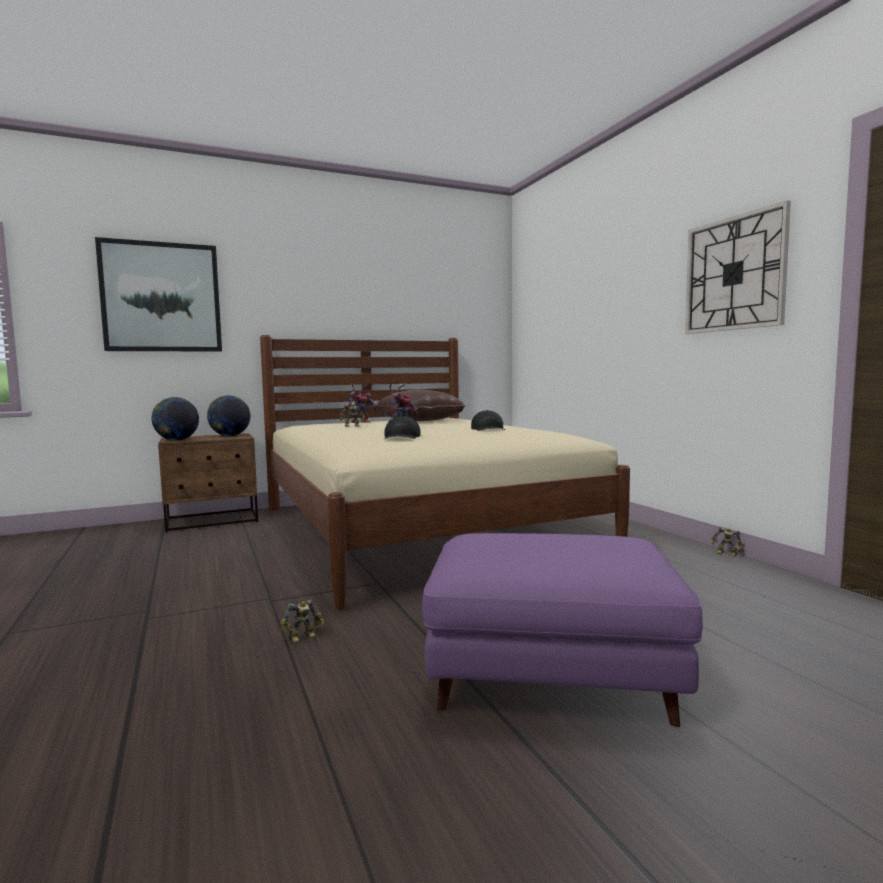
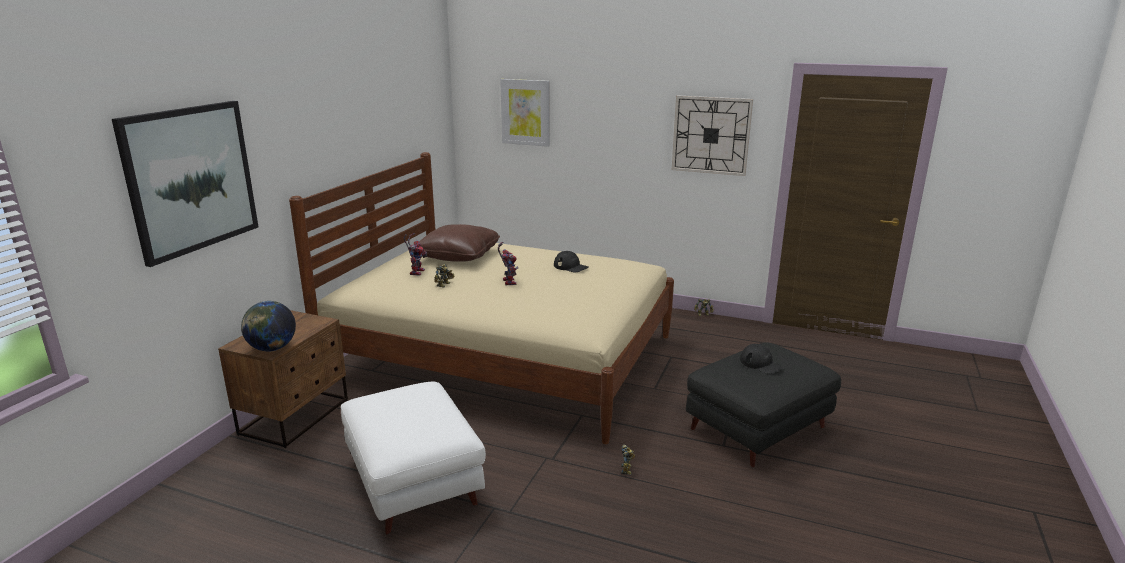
camera: 45 degrees left, 15 degrees up
globe [207,395,250,436] -> none
black cap [384,416,420,439] -> black cap moved to [740,344,784,374]
purple ottoman [422,533,703,727] -> black ottoman [686,342,841,467]
none -> white ottoman [341,381,486,534]
none -> picture [500,79,550,147]

